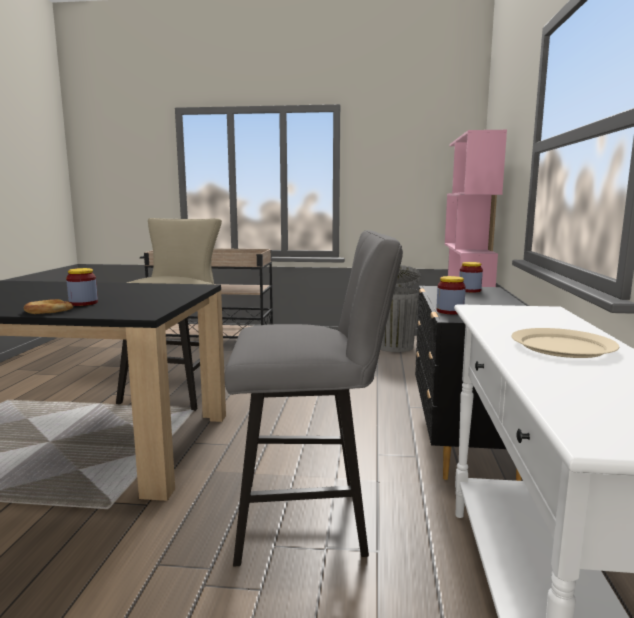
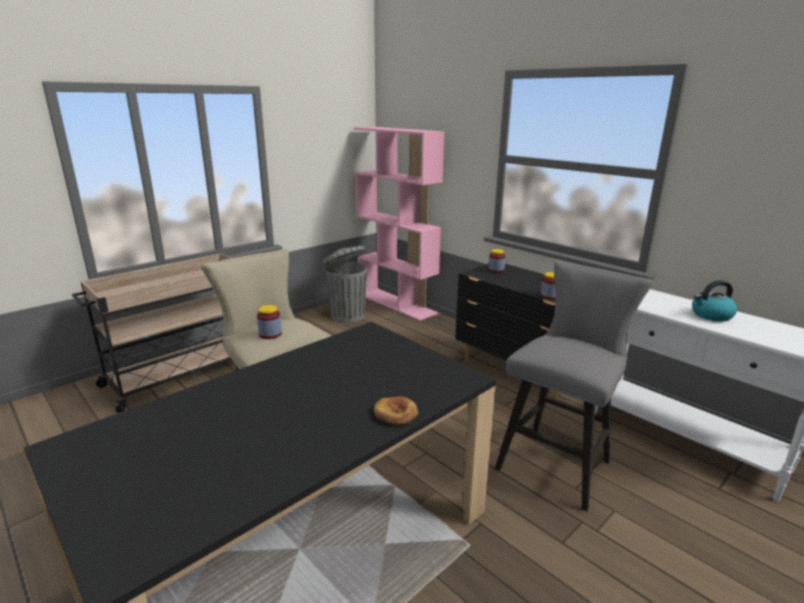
camera: 50 degrees left, 10 degrees up
jar [66,268,98,306] -> jar moved to [257,305,282,339]
beige plate [511,328,619,358] -> kettle [692,280,737,321]

